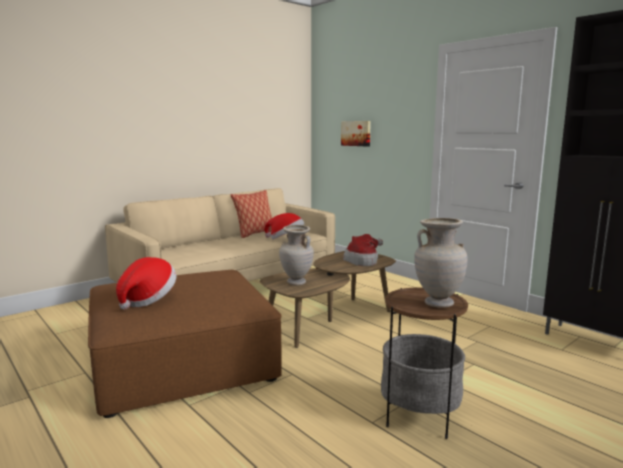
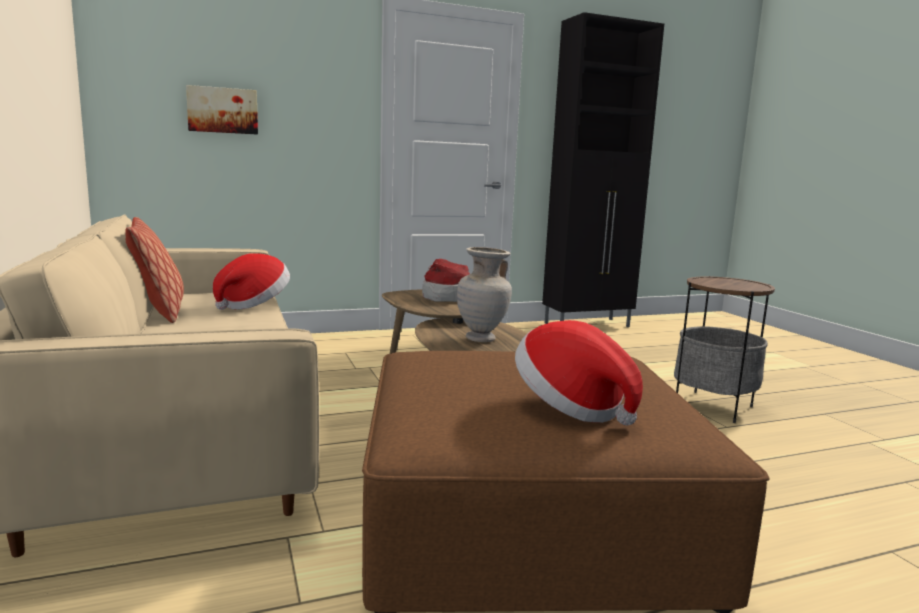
camera: 70 degrees left, 0 degrees up
beige vase [414,218,468,308] -> none

